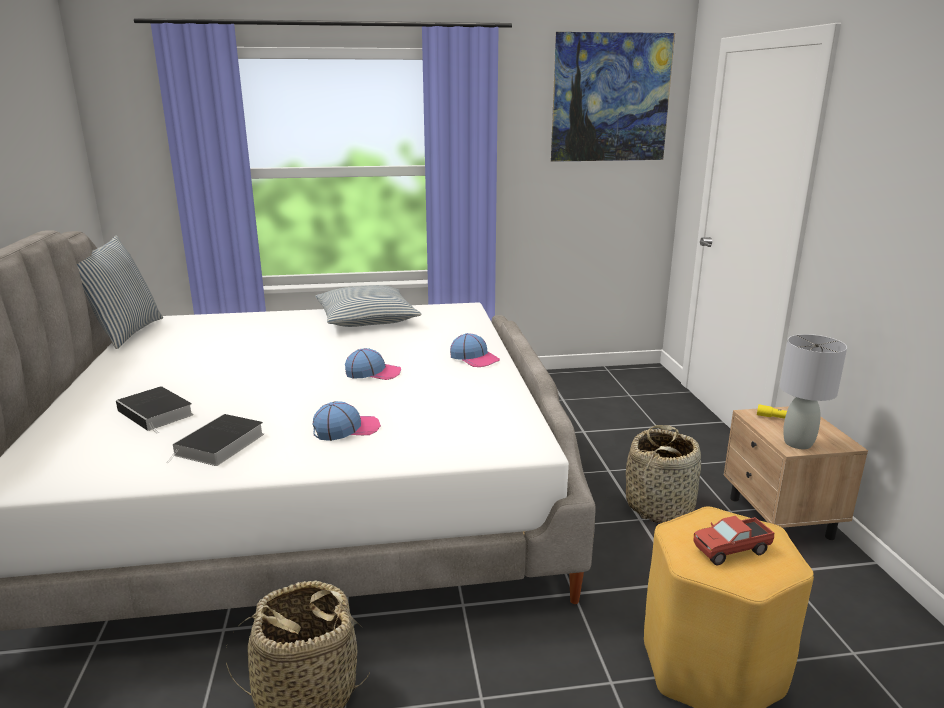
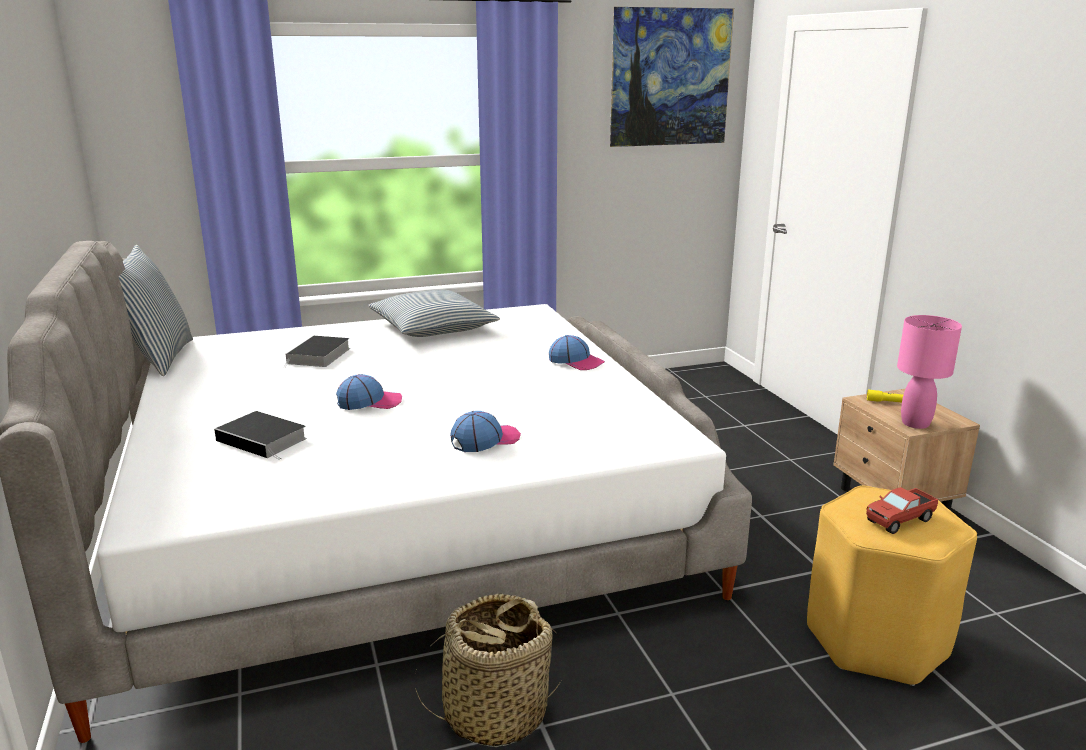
camera: 10 degrees left, 0 degrees up
book [167,414,264,466] -> book moved to [284,336,350,367]
cap [345,348,401,380] -> cap moved to [336,374,402,410]
basket [626,425,701,523] -> none
grey table lamp [780,334,847,449] -> pink table lamp [897,315,962,429]

